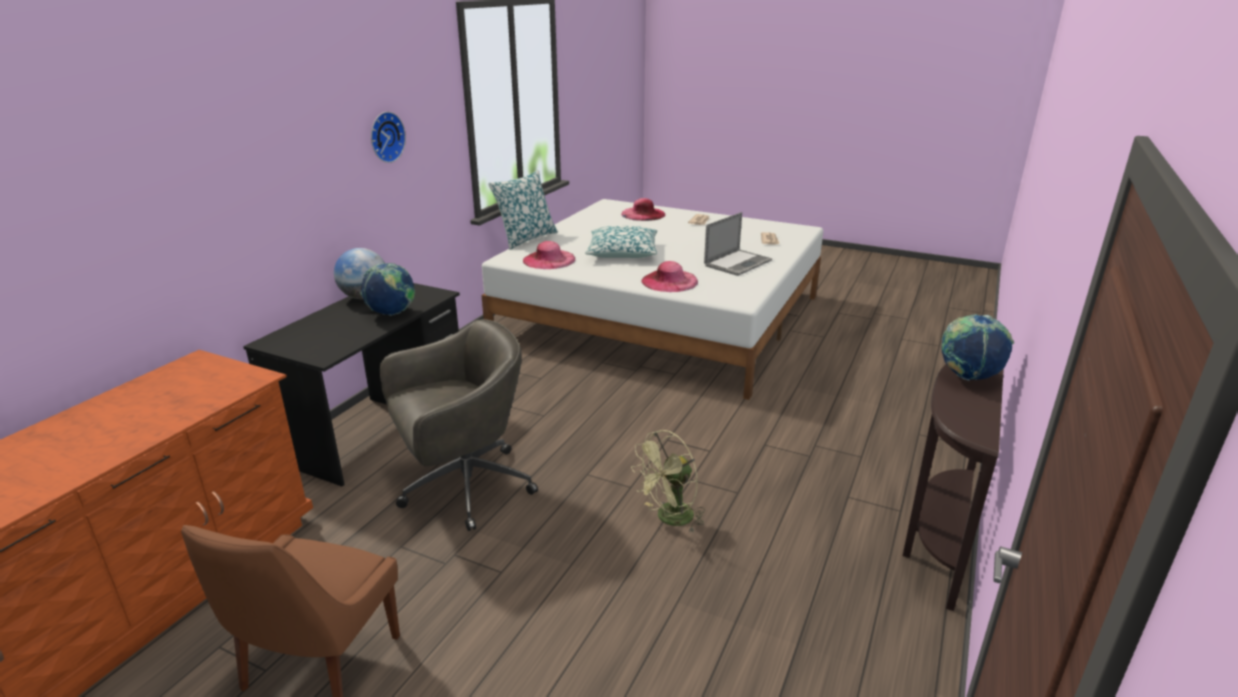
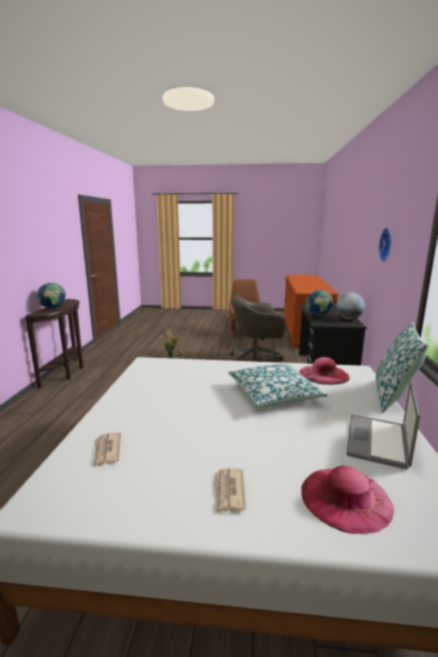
camera: 160 degrees right, 10 degrees down
grey office chair [380,319,538,531] -> grey office chair turned 45 degrees clockwise [230,295,286,362]
pink hat [641,261,698,292] -> none
laptop [704,212,772,276] -> laptop moved to [346,380,420,469]

